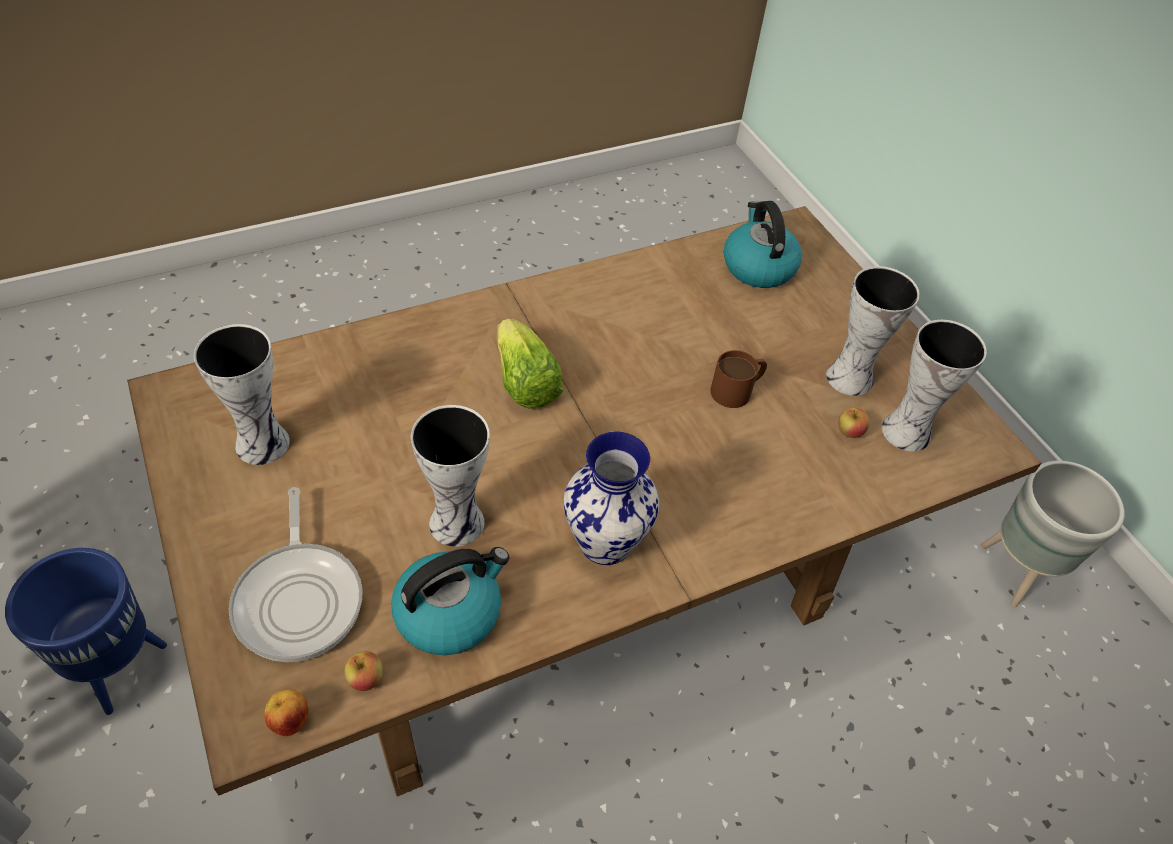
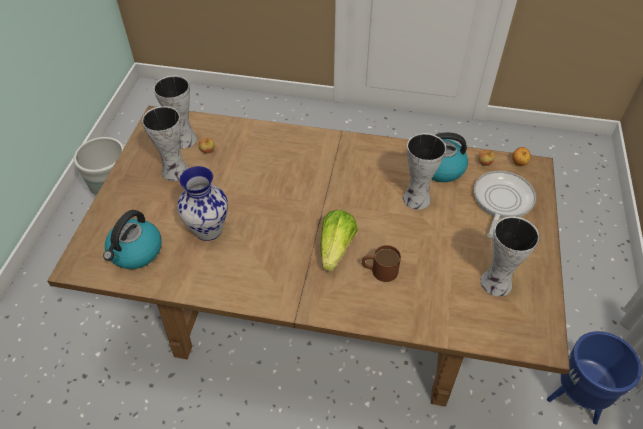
camera: 140 degrees left, 0 degrees up
vase [564,431,659,565] -> vase moved to [177,166,228,241]
brown mug [710,350,767,408] -> brown mug moved to [362,245,401,282]

